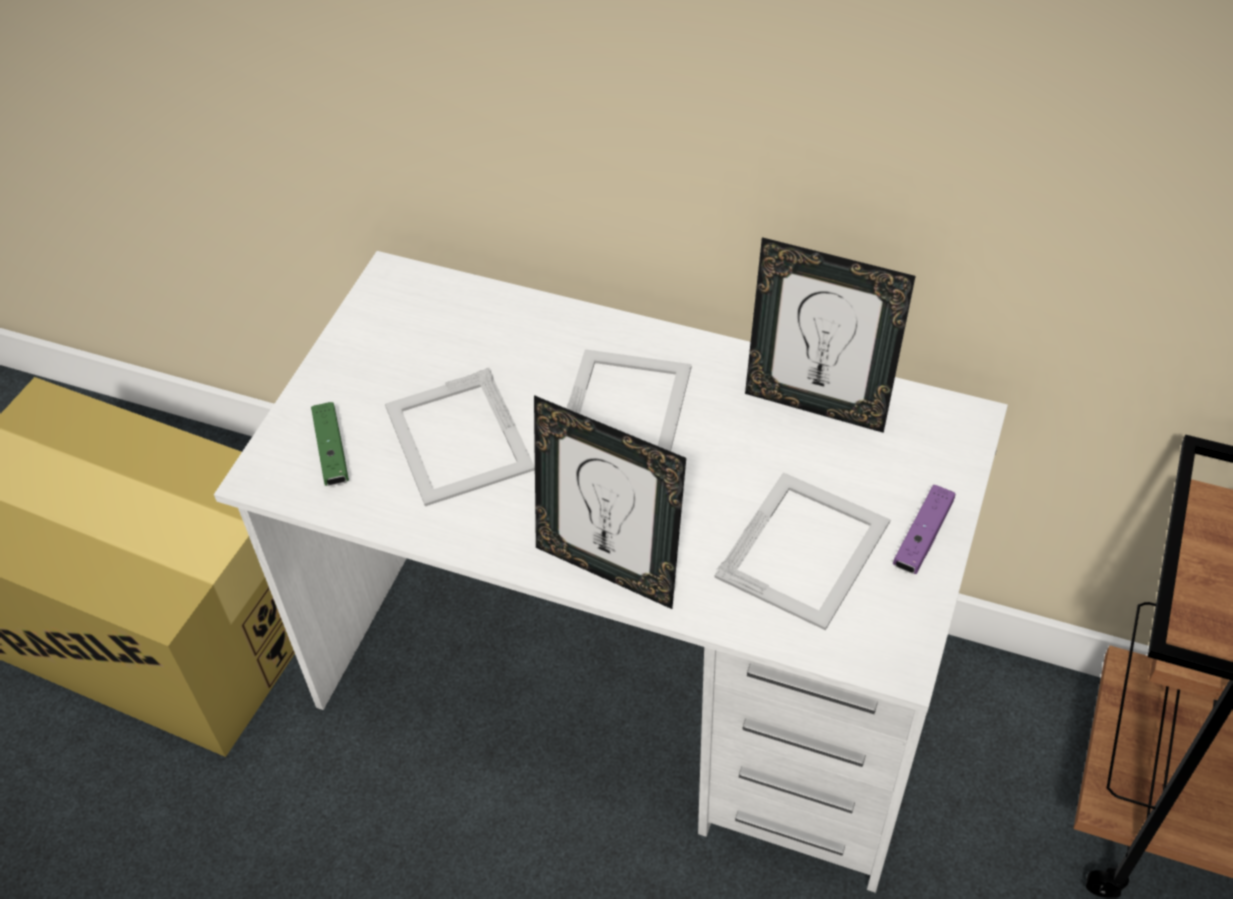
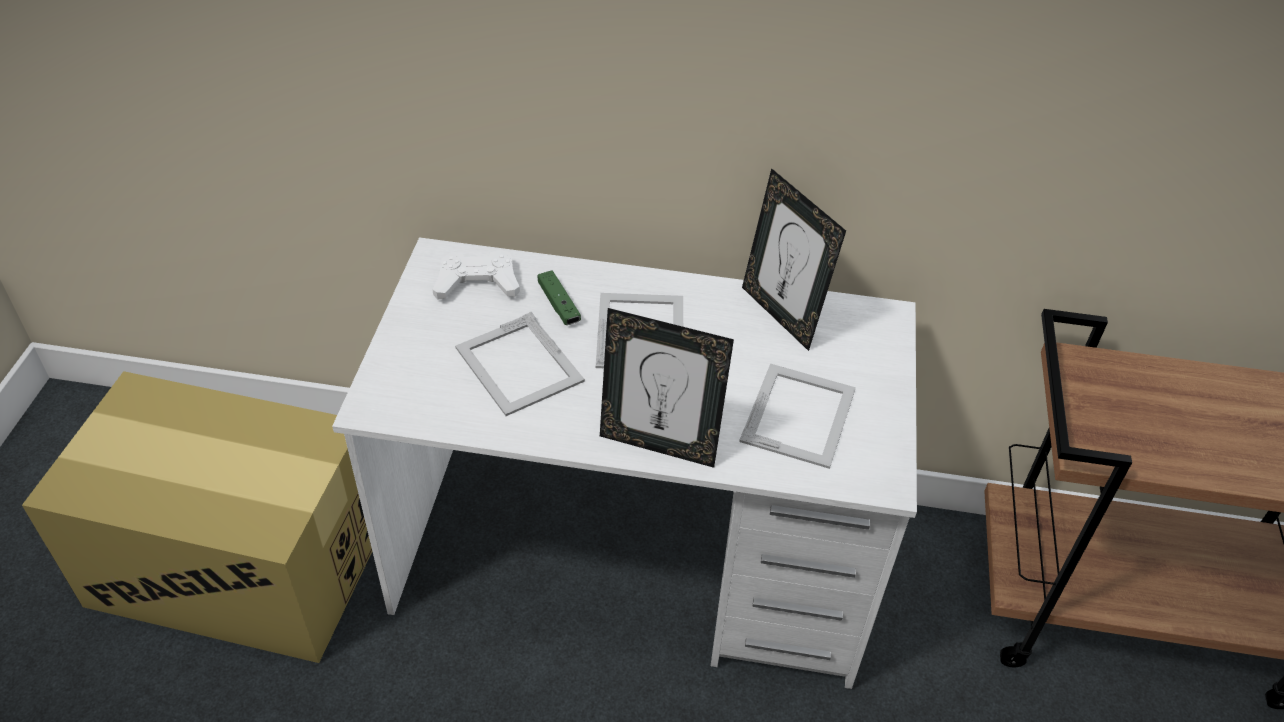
camera: 15 degrees left, 5 degrees down
green game controller [311,402,349,486] -> green game controller moved to [538,271,581,325]
picture frame [745,237,916,433] -> picture frame turned 45 degrees clockwise [742,168,846,351]
purple game controller [893,485,955,574] -> none
none -> white game controller [432,250,520,300]

